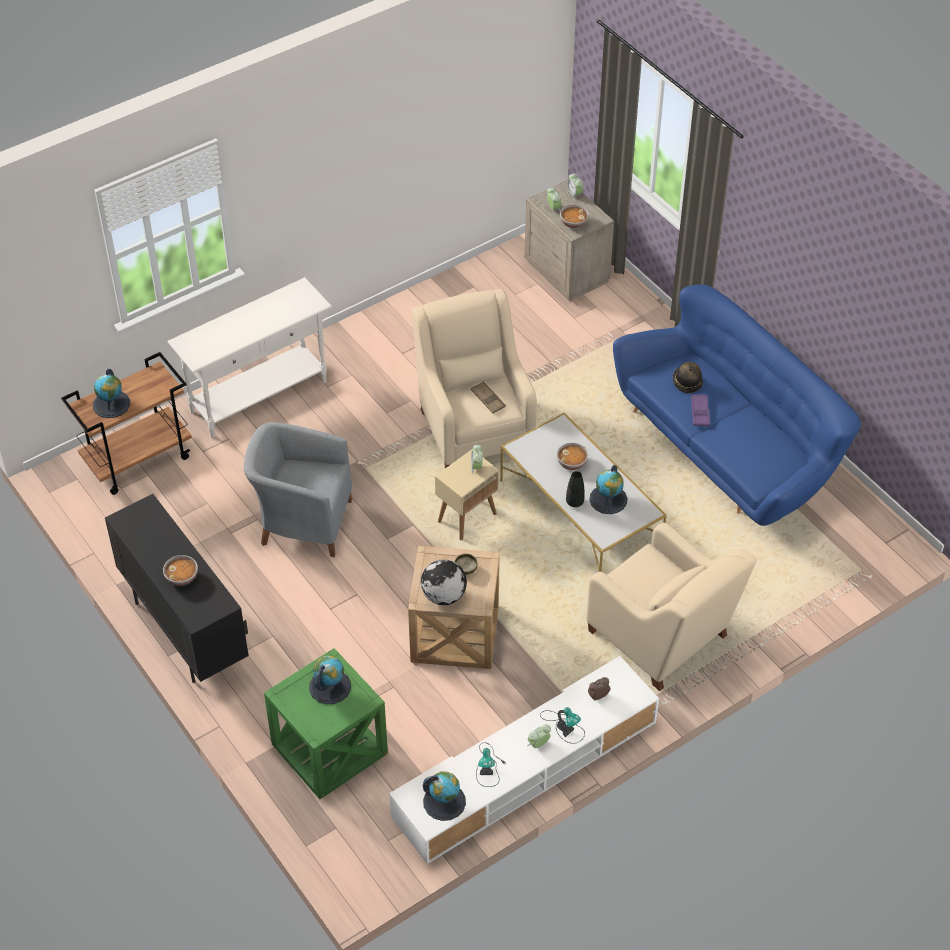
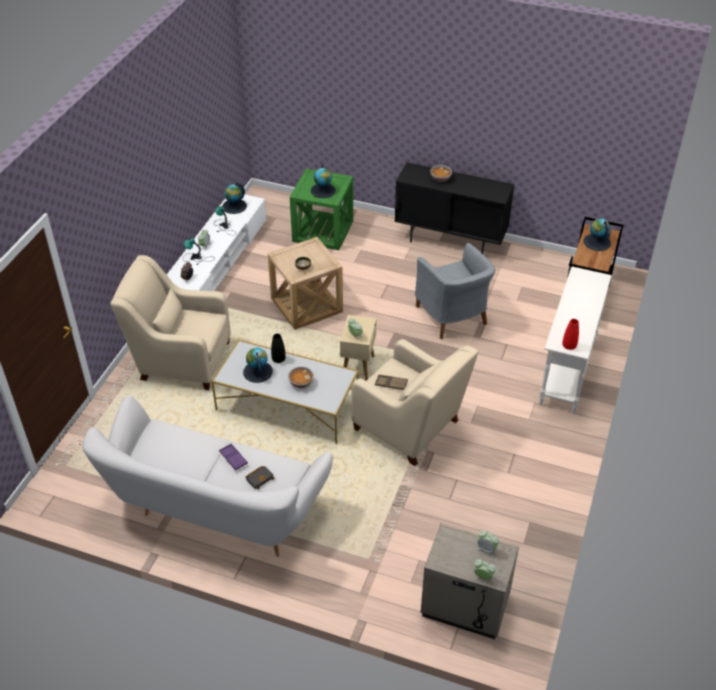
camera: 145 degrees right, 5 degrees down
grey armchair [244,422,352,557] -> grey armchair turned 90 degrees clockwise [415,243,495,339]
globe [421,560,467,605] -> none
bowl [560,204,589,228] -> none
blue sofa [613,284,861,526] -> white sofa [82,396,333,557]
hat [673,362,703,393] -> black book [246,466,275,489]
none -> red vase [562,319,579,350]

